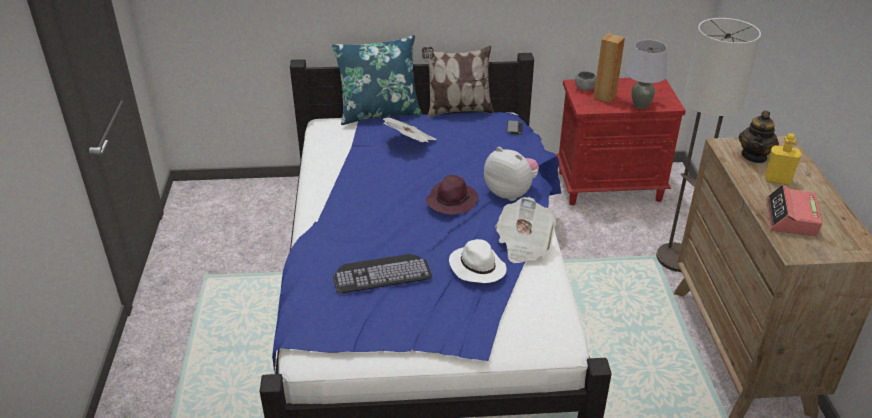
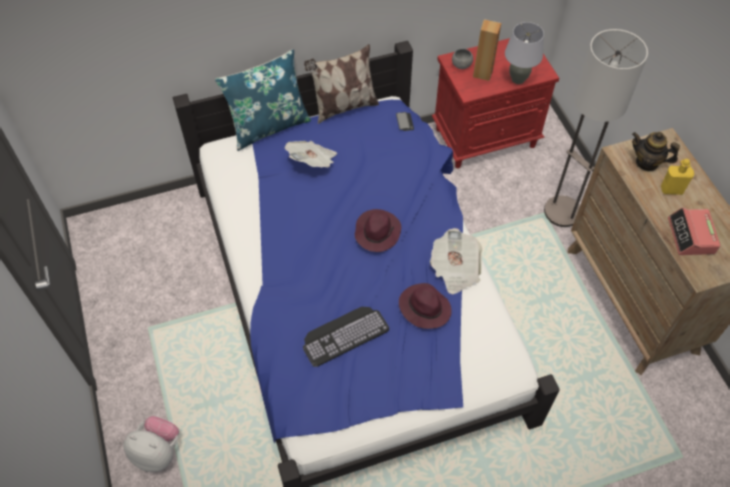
camera: 15 degrees left, 20 degrees up
white hat [449,239,507,283] -> purple hat [399,283,452,329]
plush toy [484,147,539,201] -> plush toy moved to [123,416,179,472]
teapot [739,111,779,163] -> teapot turned 105 degrees clockwise [632,132,680,171]

